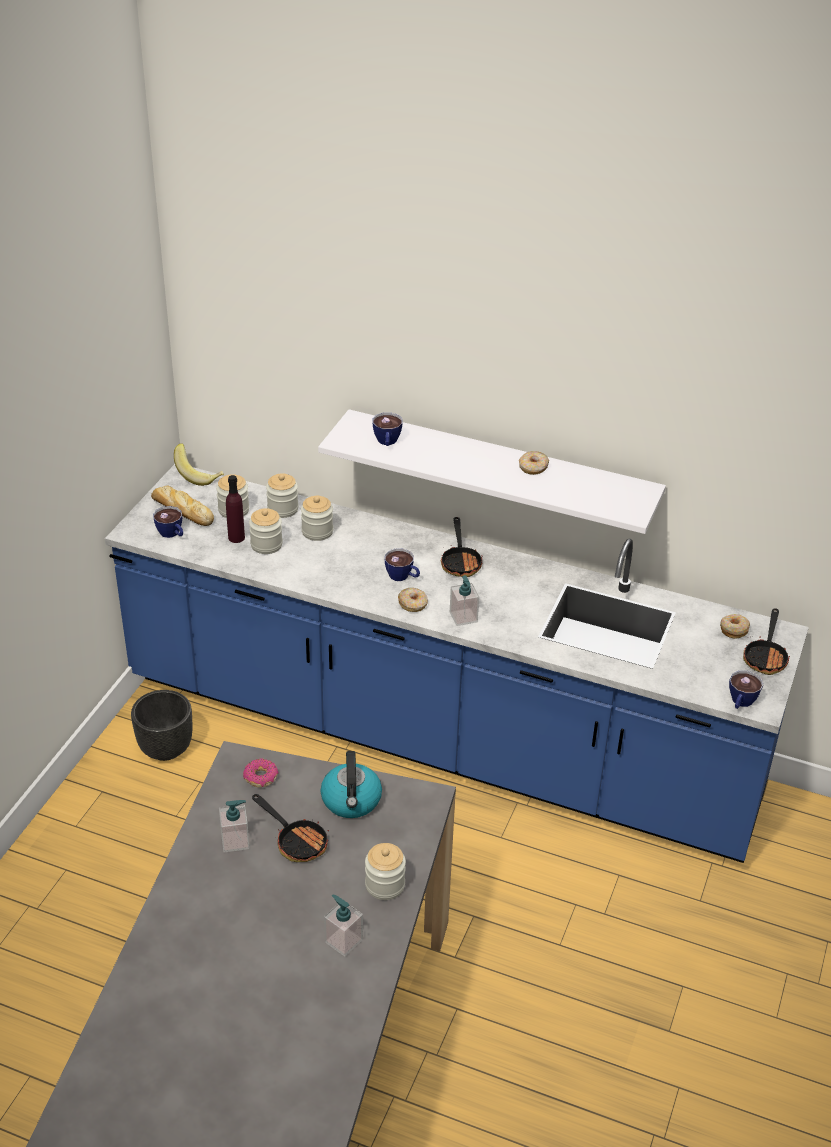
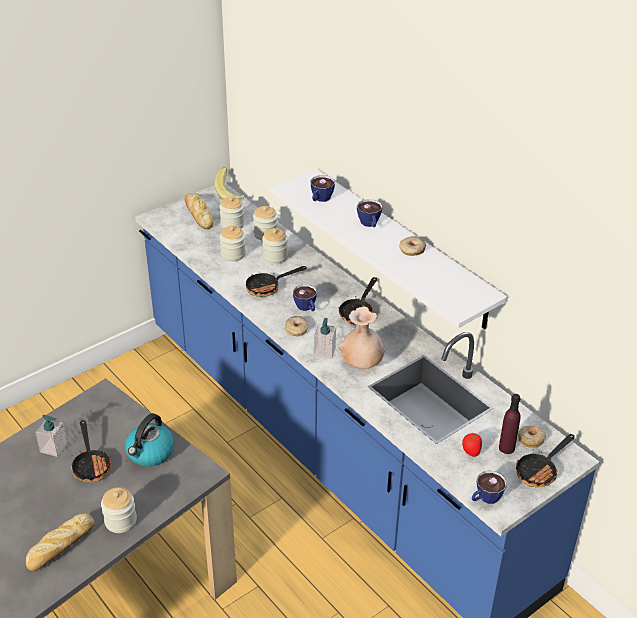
camera: 30 degrees right, 0 degrees up
black planter [131,690,192,761] -> none
cup [153,506,183,538] -> cup moved to [357,199,383,227]
purple bottle [226,475,245,543] -> purple bottle moved to [499,394,521,454]
donut [243,758,279,787] -> none
soap dispenser [324,894,363,957] -> bread [26,513,95,571]
none -> frying pan [246,266,307,297]
none -> beige vase [338,307,386,369]
none -> tomato [462,433,482,457]

